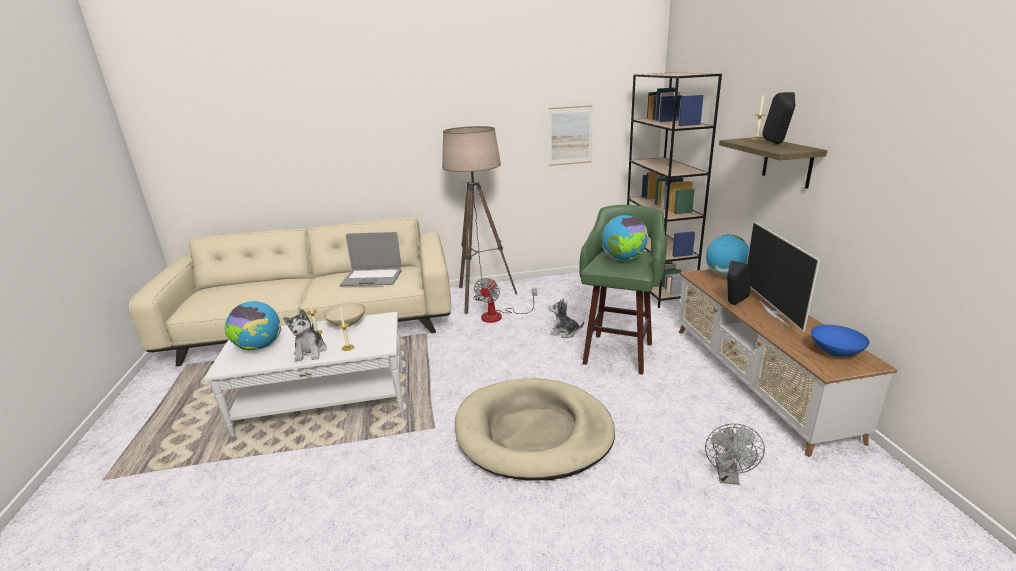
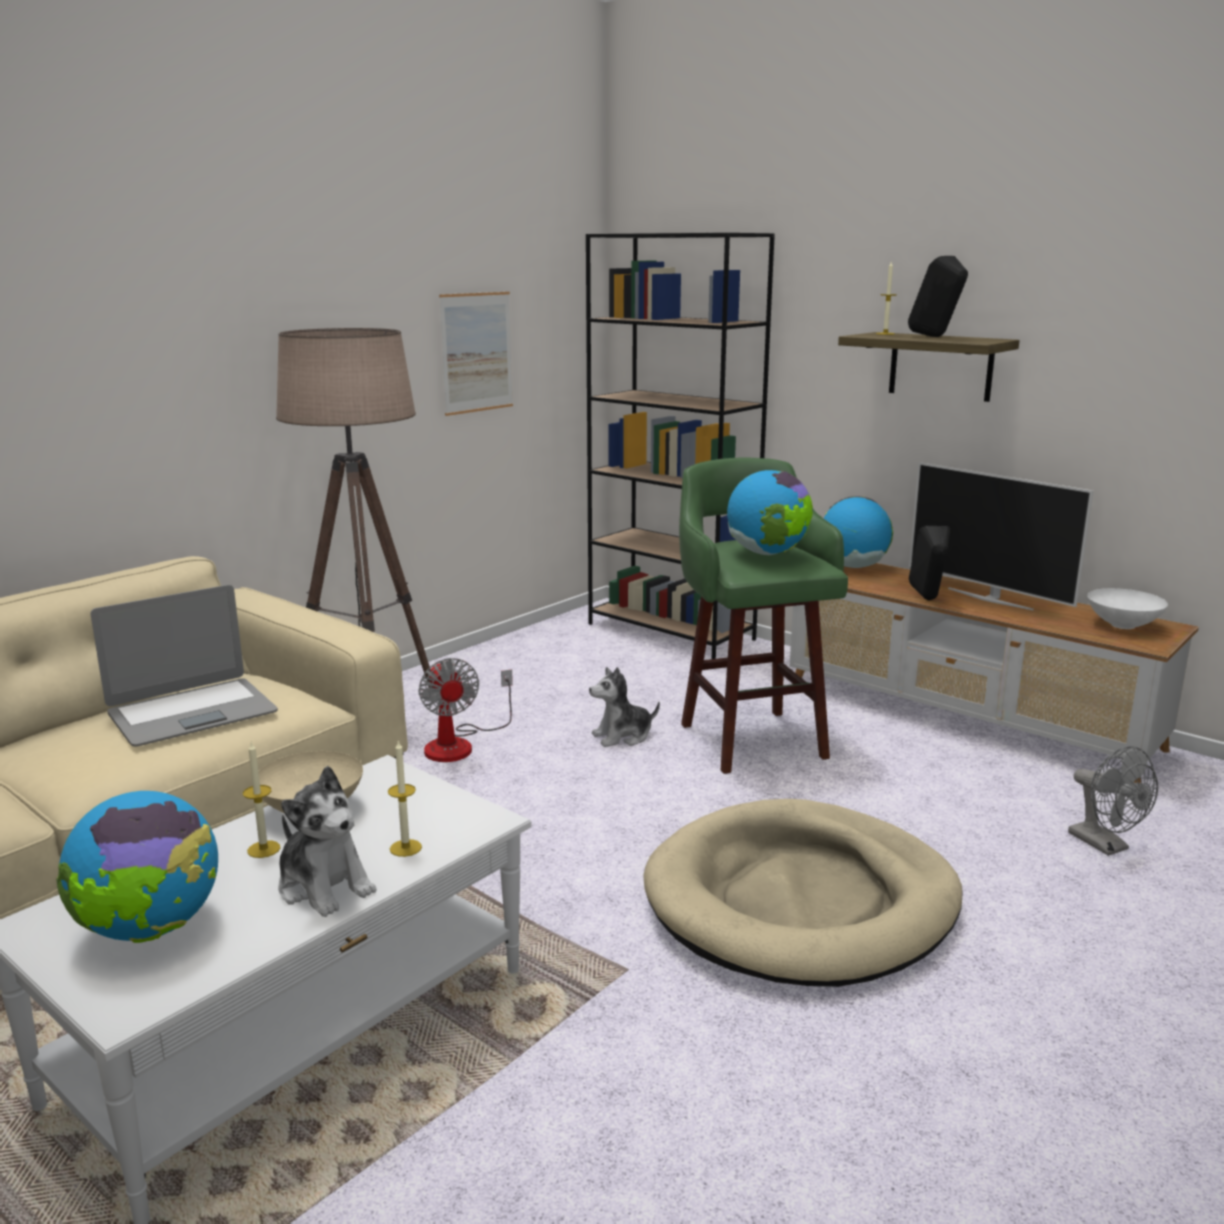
camera: 40 degrees left, 5 degrees down
blue bowl [811,325,870,357] -> white bowl [1087,588,1168,629]

